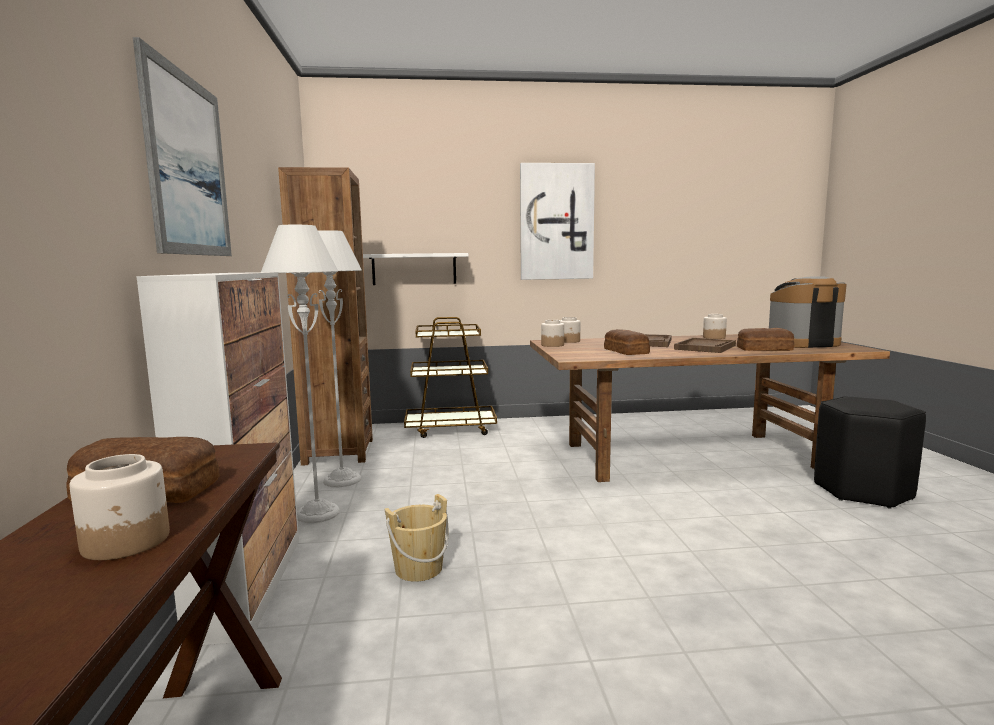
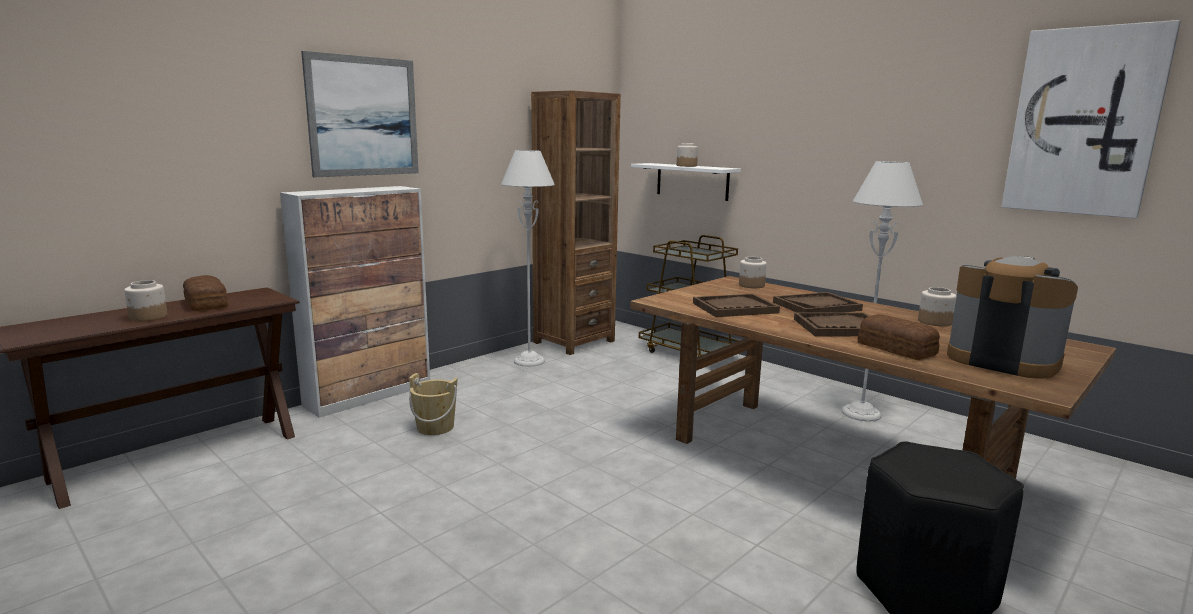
camera: 50 degrees right, 5 degrees up
grey floor lamp [261,225,340,523] -> grey floor lamp moved to [842,161,923,422]
picture [520,163,595,280] -> picture moved to [1001,20,1181,218]
jar [541,320,564,347] -> jar moved to [677,143,698,167]
bread [604,329,650,355] -> brown tray [693,294,780,317]

